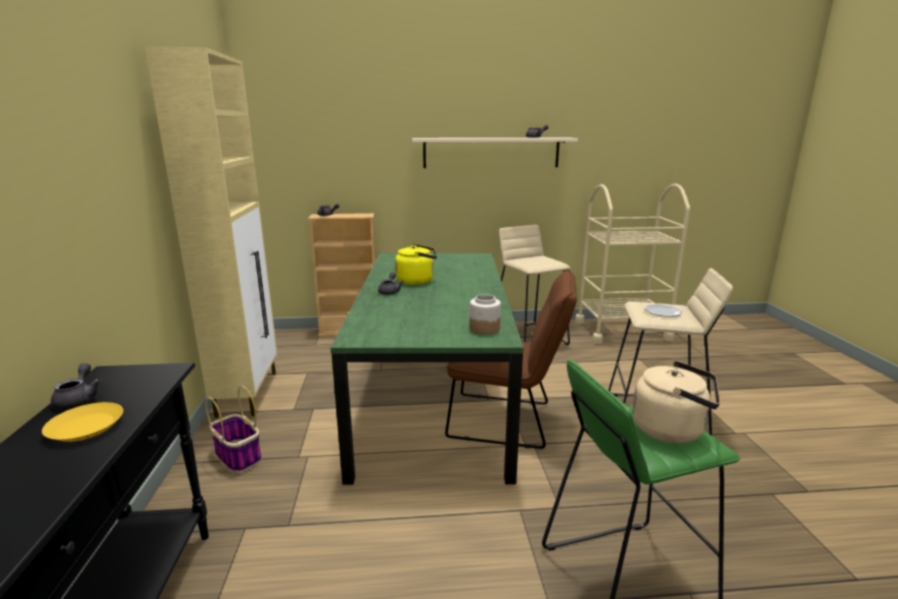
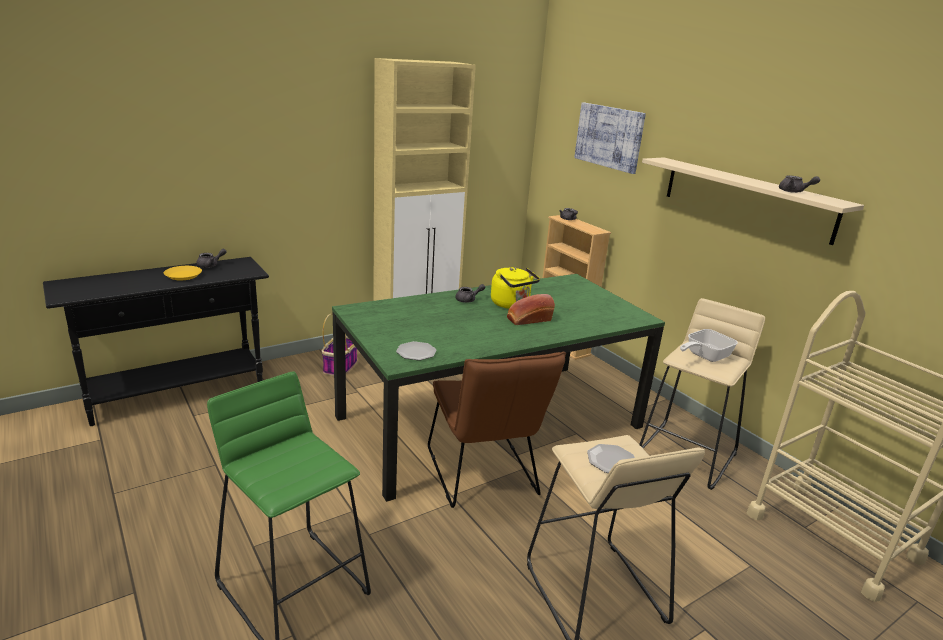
camera: 60 degrees right, 5 degrees up
jar [470,294,501,335] -> plate [396,341,436,360]
beige kettle [632,361,720,444] -> none
none -> bread [507,294,555,325]
none -> picture [574,102,646,174]
none -> frying pan [680,329,738,362]

